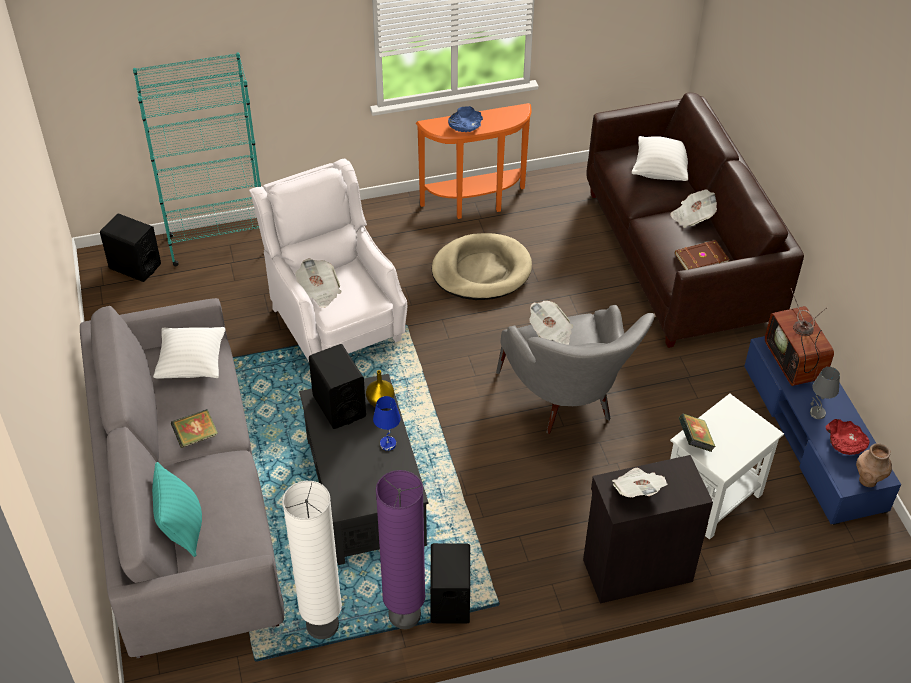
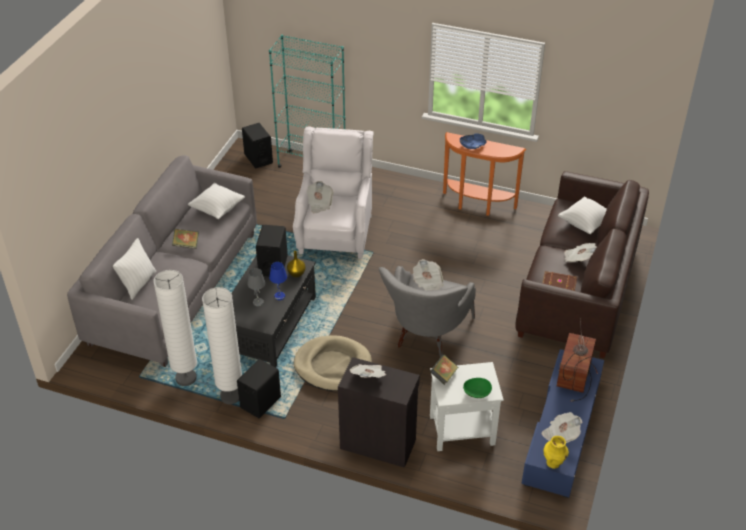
camera: 35 degrees right, 5 degrees down
turquoise pillow [152,462,202,557] -> white pillow [113,238,156,300]
purple floor lamp [376,470,426,629] -> white floor lamp [202,287,242,405]
beige dog bed [432,233,532,300] -> beige dog bed moved to [294,335,372,391]
grey table lamp [810,367,840,419] -> grey table lamp moved to [247,268,265,307]
red bowl [826,419,870,455] -> newspaper [542,412,582,443]
brown vase [856,443,892,487] -> yellow vase [543,436,569,469]
none -> green bowl [463,378,492,398]

